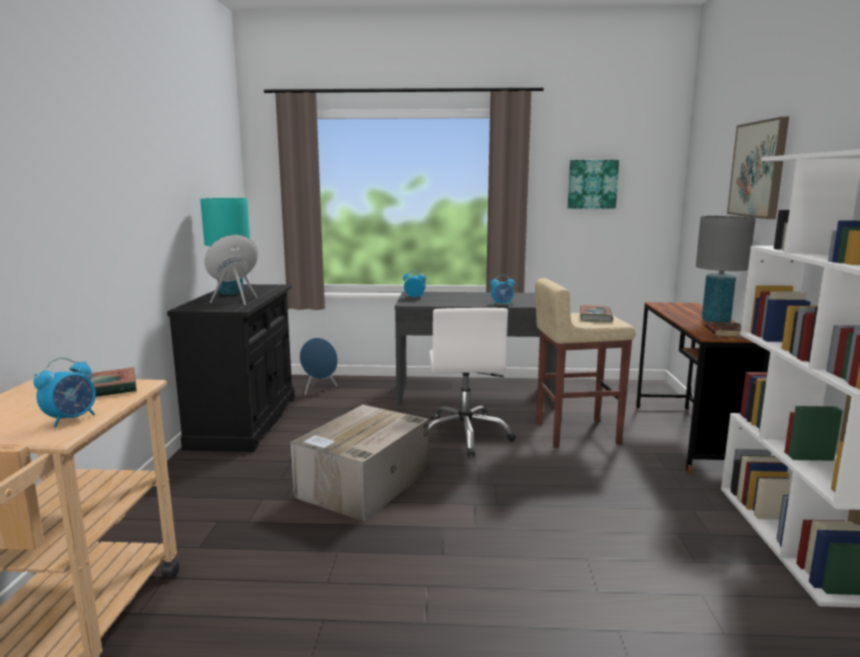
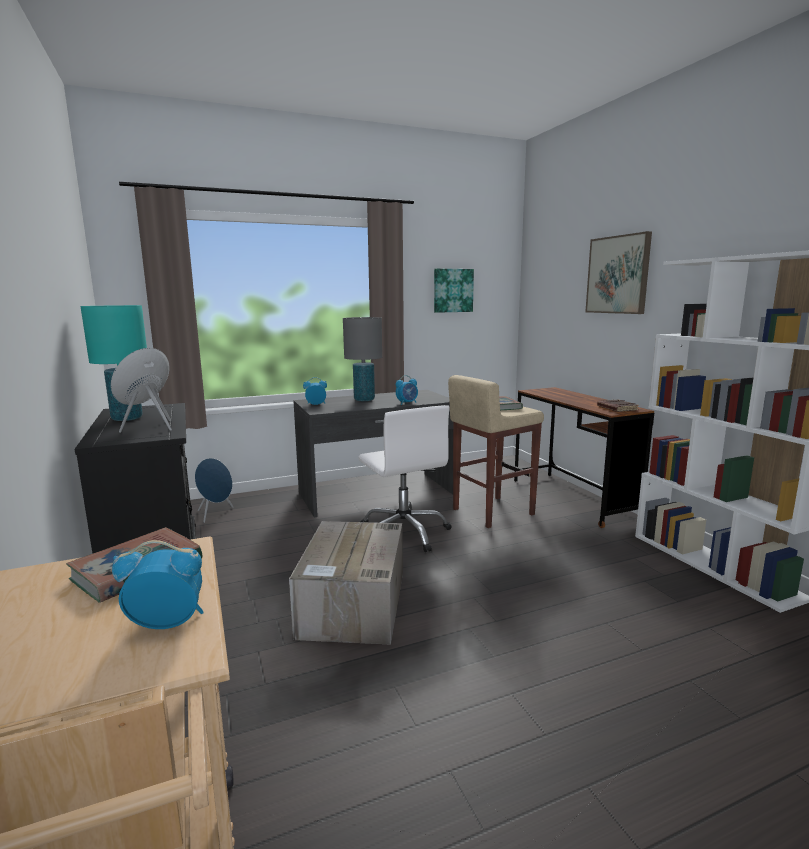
camera: 25 degrees left, 0 degrees up
alarm clock [33,357,96,428] -> alarm clock turned 105 degrees counterclockwise [112,540,204,629]
grey table lamp [696,216,756,322] -> grey table lamp moved to [343,317,382,401]

